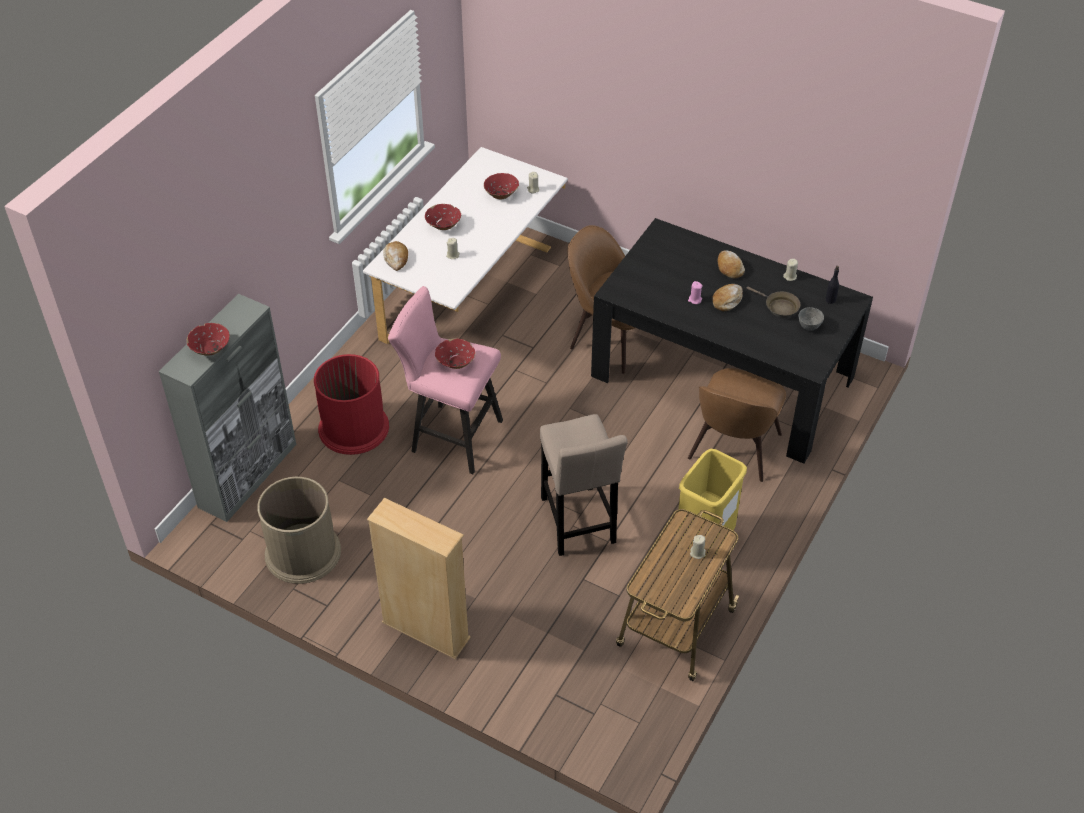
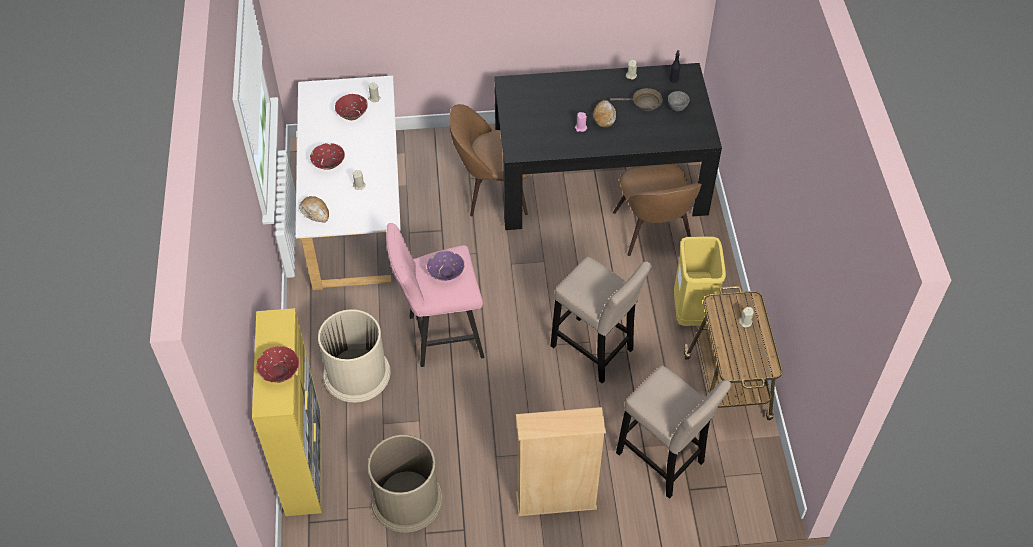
camera: 35 degrees left, 5 degrees up
grey cabinet [159,294,296,522] -> yellow cabinet [252,308,322,516]
red trash can [314,354,389,455] -> beige trash can [318,309,390,403]
red bowl [435,338,475,369] -> purple bowl [427,251,464,281]
bread [718,250,745,279] -> none
none -> beige stool [616,366,732,499]

